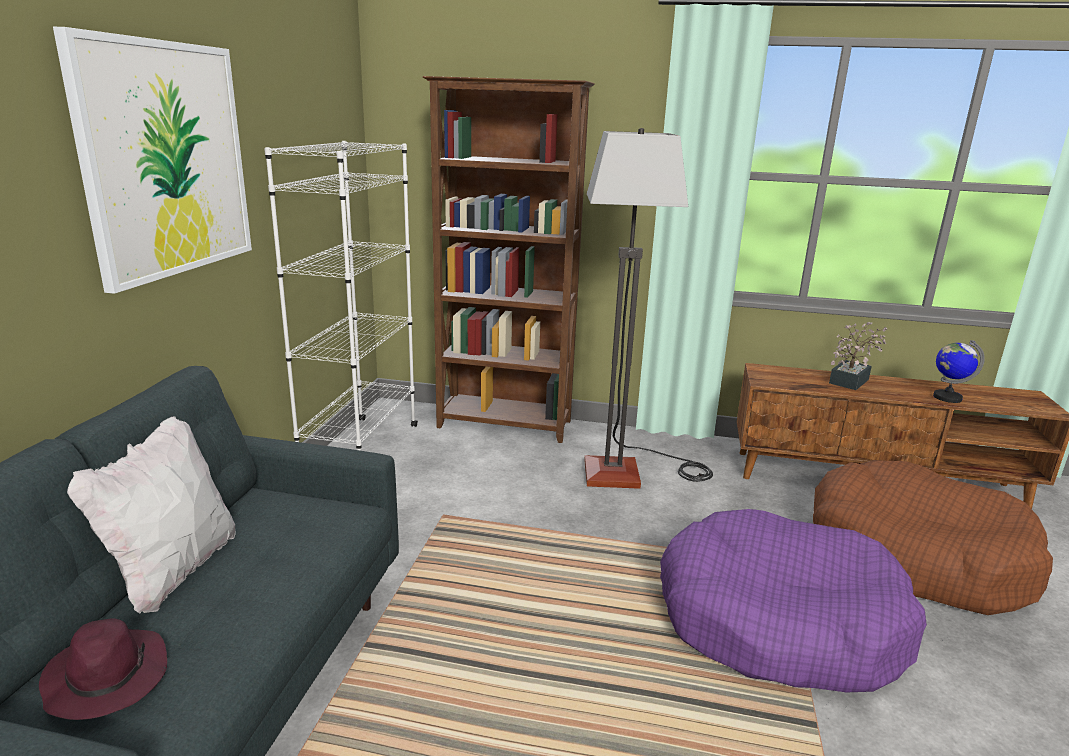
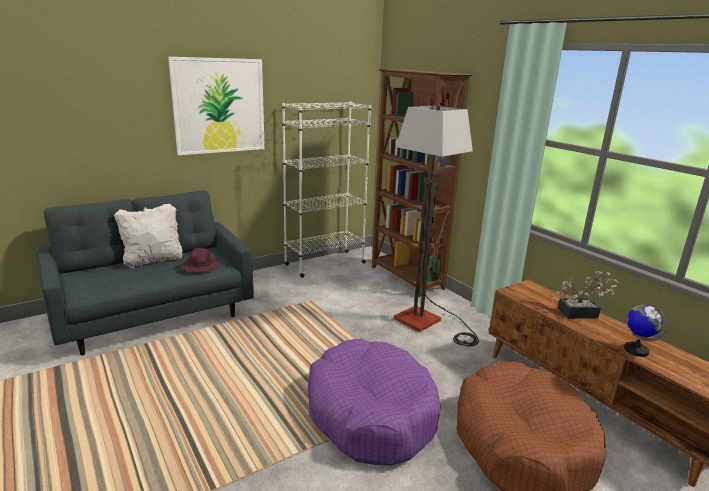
camera: 45 degrees right, 0 degrees up
purple hat [39,618,167,720] -> purple hat moved to [181,248,220,272]

